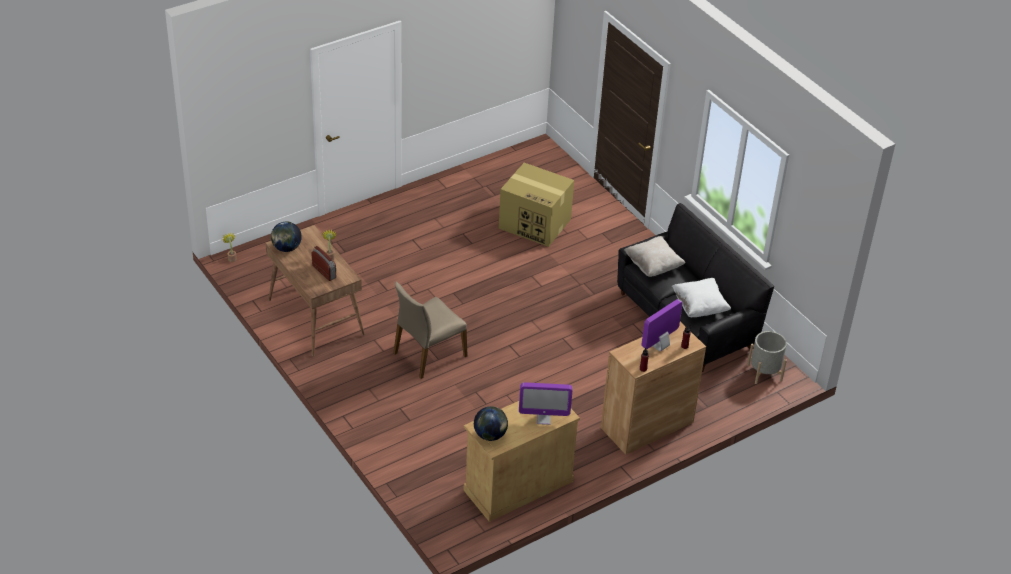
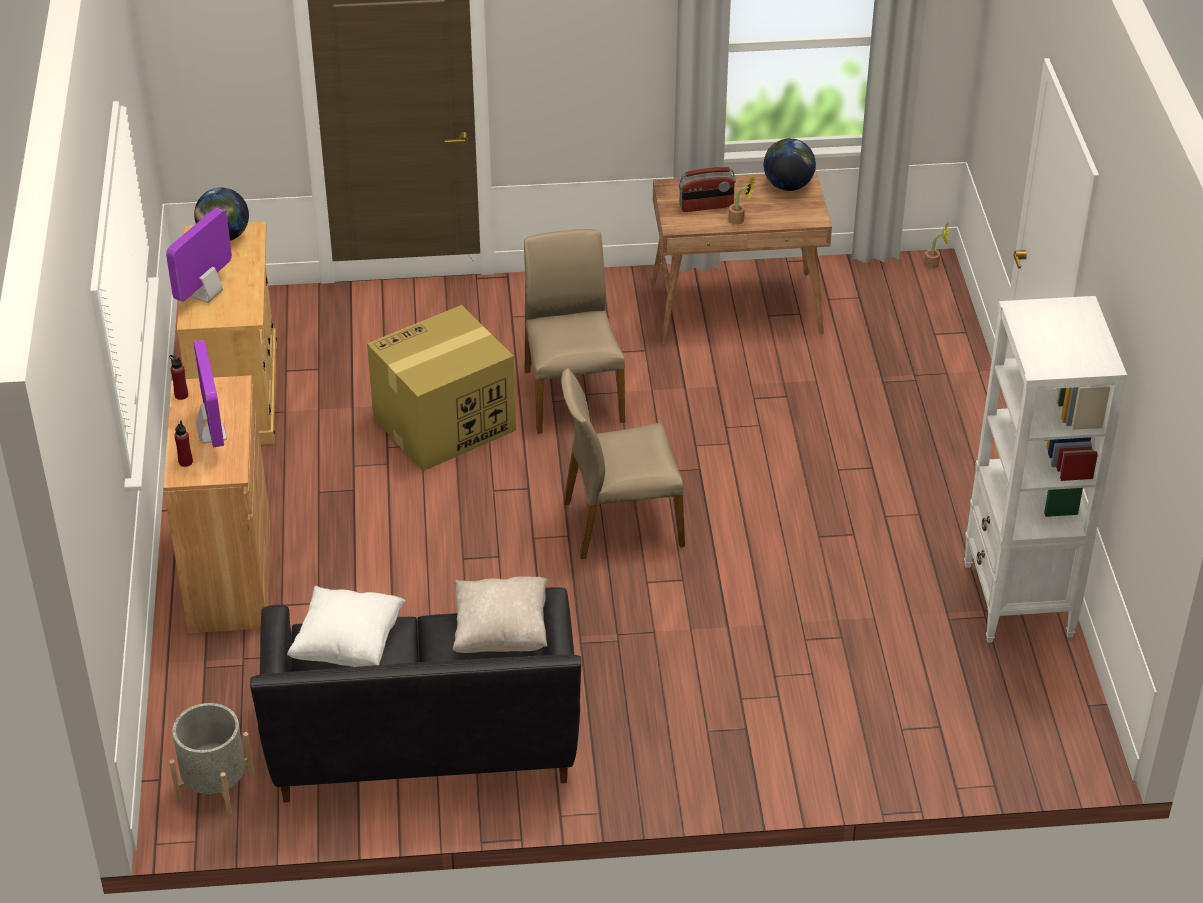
camera: 120 degrees right, 0 degrees up
cardboard box [499,163,574,247] -> cardboard box moved to [367,305,516,471]
none -> beige chair [561,368,685,559]
none -> white bookcase [964,296,1127,643]

